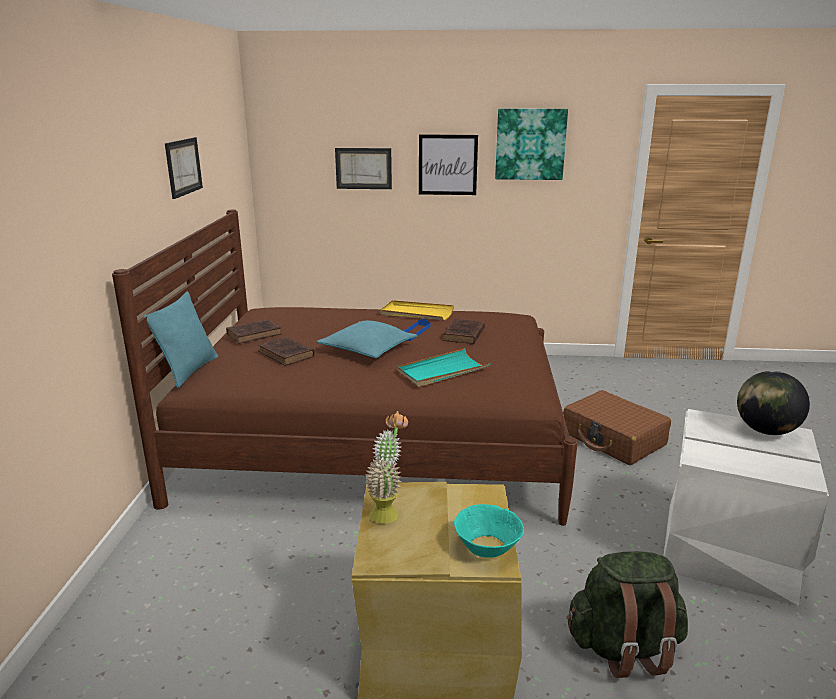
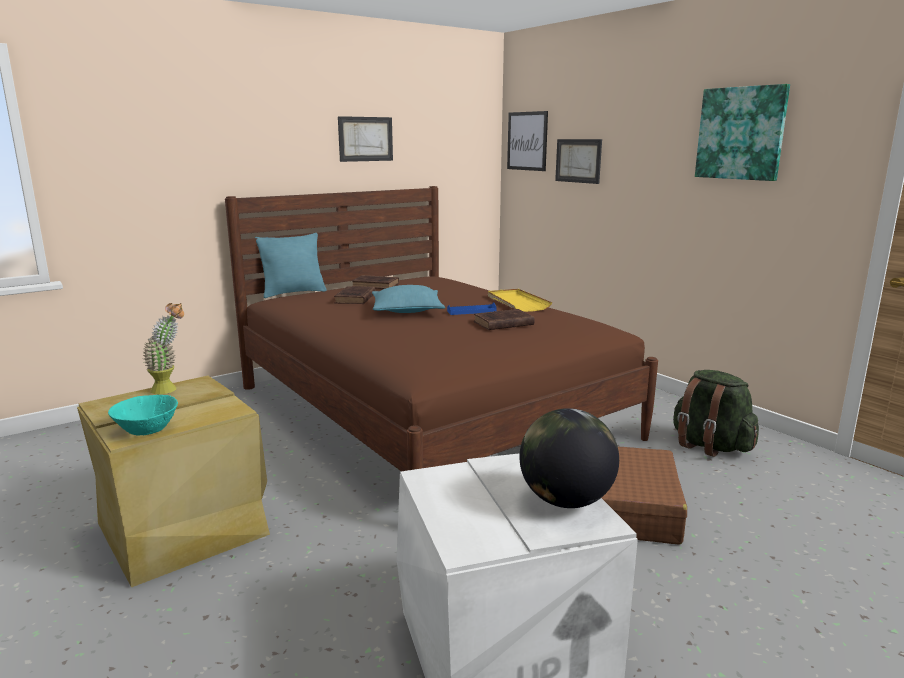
camera: 50 degrees right, 5 degrees down
turquoise tray [397,348,491,387] -> none
picture [419,134,478,195] -> picture moved to [507,111,548,171]
green backpack [566,551,688,678] -> green backpack moved to [673,370,759,457]

